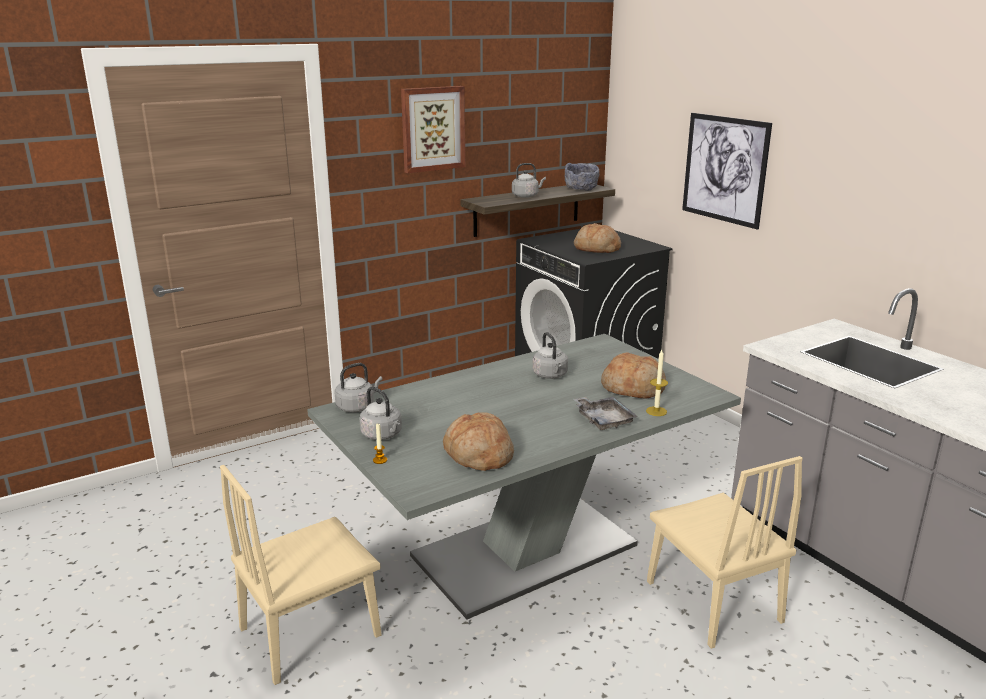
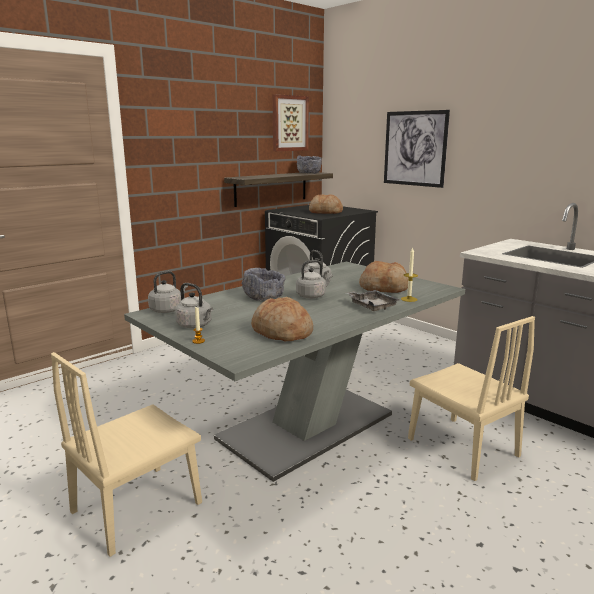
camera: 10 degrees left, 5 degrees down
picture [401,86,465,173] -> picture moved to [272,94,309,151]
grey kettle [512,163,546,198] -> grey kettle moved to [296,260,333,298]
none -> grey bowl [242,268,285,301]

